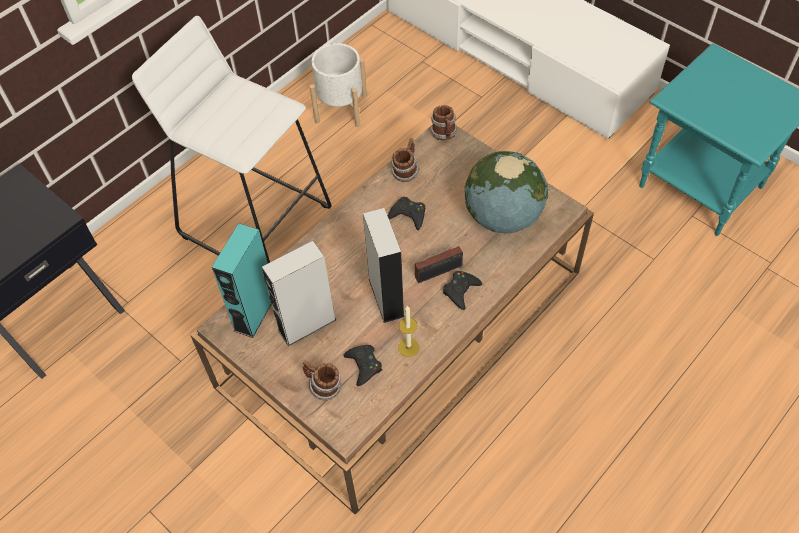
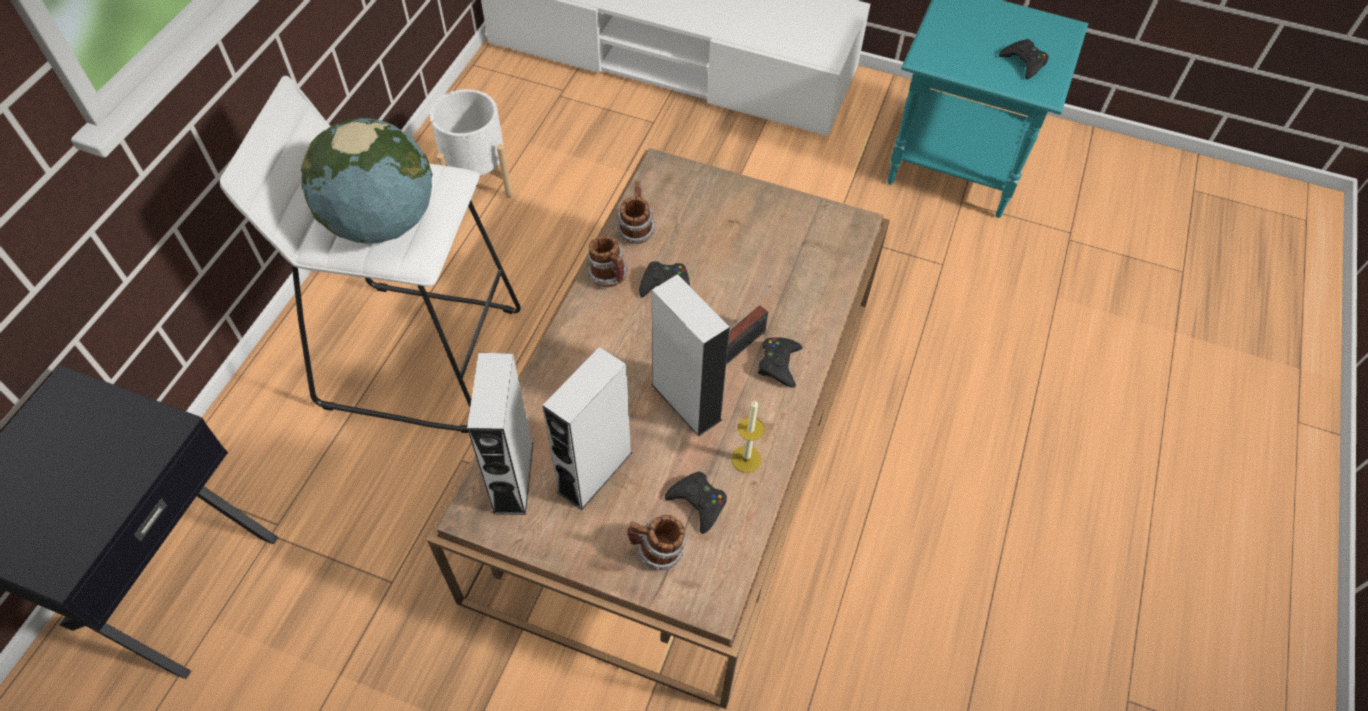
camera: 25 degrees left, 0 degrees up
turquoise speaker [212,223,271,338] -> grey speaker [467,353,533,515]
mug [430,105,457,141] -> mug moved to [587,236,628,287]
globe [464,151,548,234] -> globe moved to [301,118,433,244]
none -> black game controller [999,39,1049,79]

